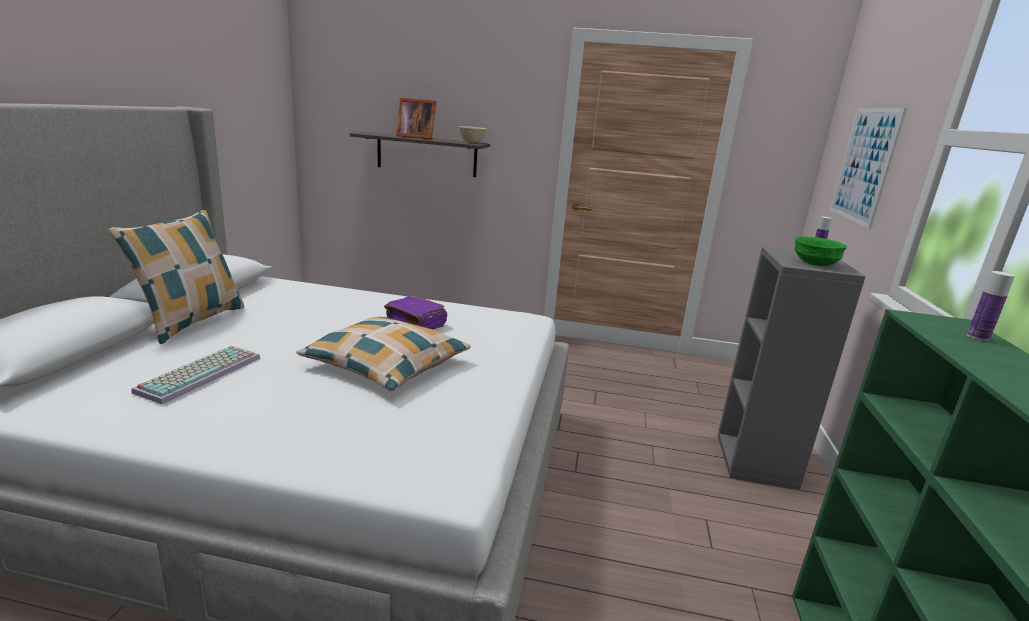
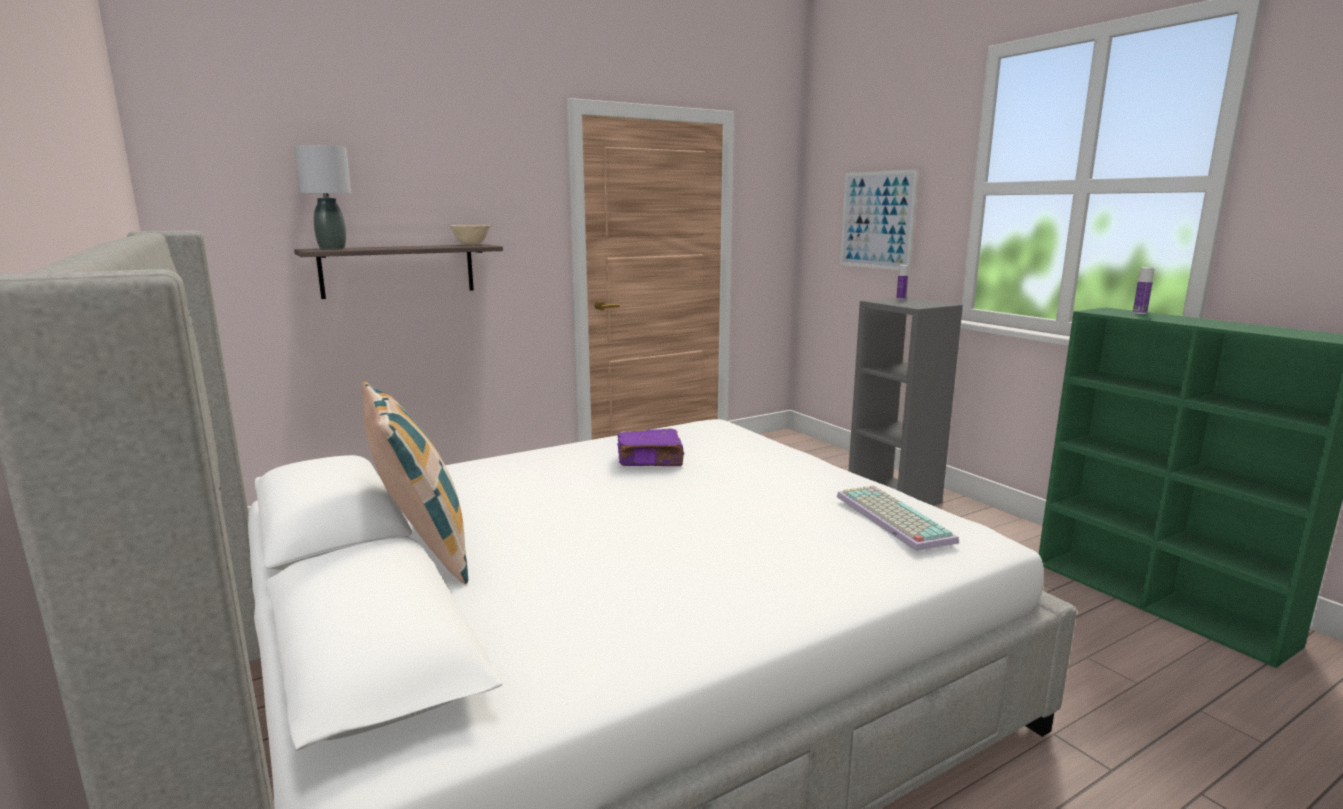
camera: 40 degrees left, 5 degrees down
keyboard [131,345,260,404] -> keyboard moved to [837,485,959,551]
pillow [297,317,471,391] -> none
picture frame [396,98,436,140] -> none
green bowl [795,236,847,266] -> none
none -> grey table lamp [294,145,351,249]

